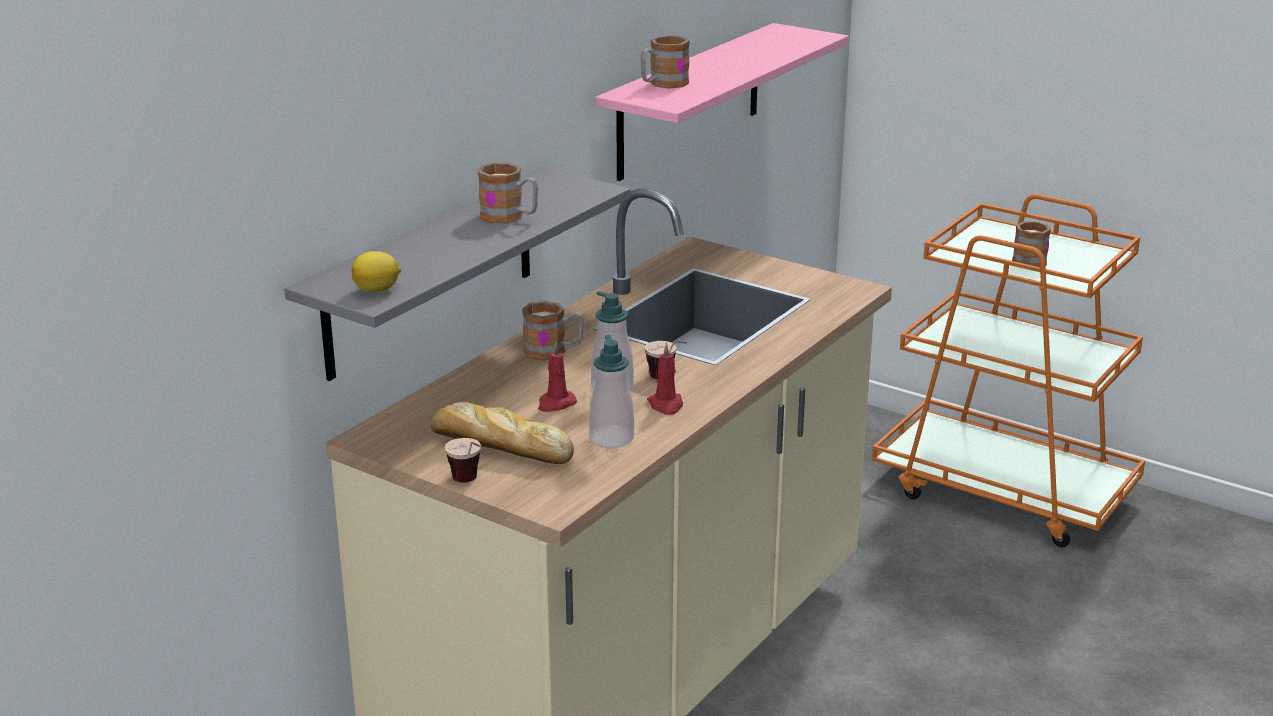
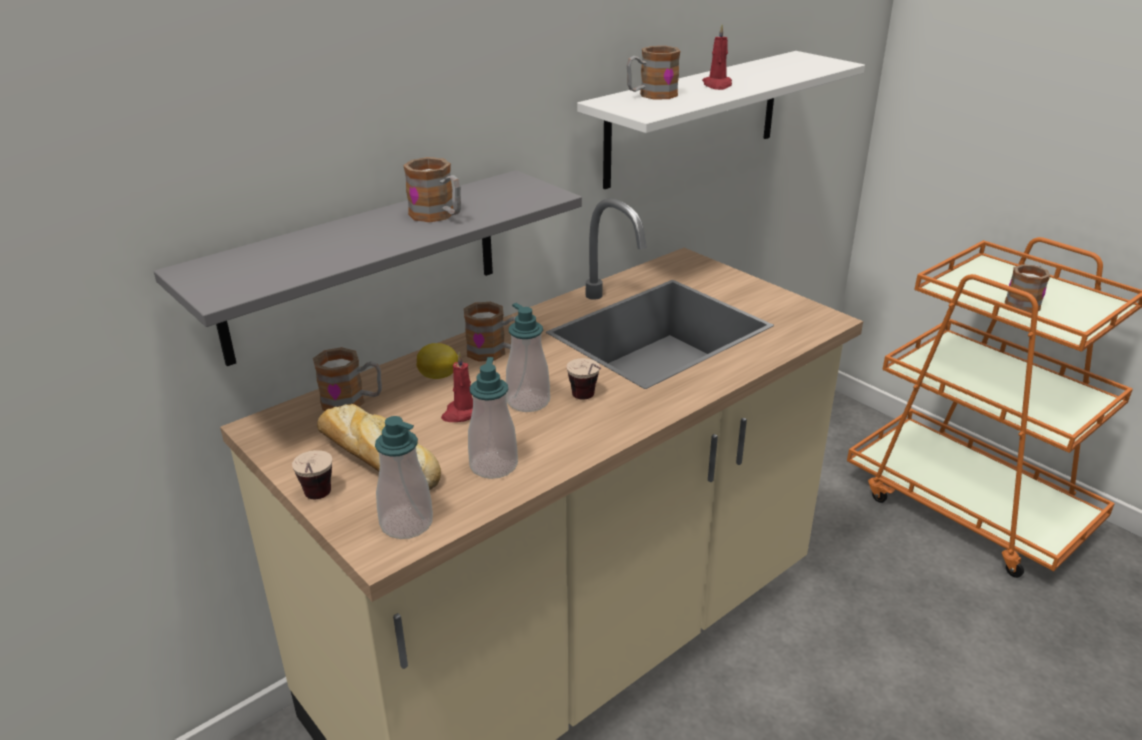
camera: 15 degrees right, 5 degrees up
lemon [352,251,401,292] -> lemon moved to [417,343,458,379]
pink shelf [595,23,849,181] -> white shelf [577,51,865,189]
red candle [647,342,683,415] -> red candle moved to [702,25,732,90]
none -> mug [313,347,382,411]
none -> soap dispenser [375,416,433,539]

